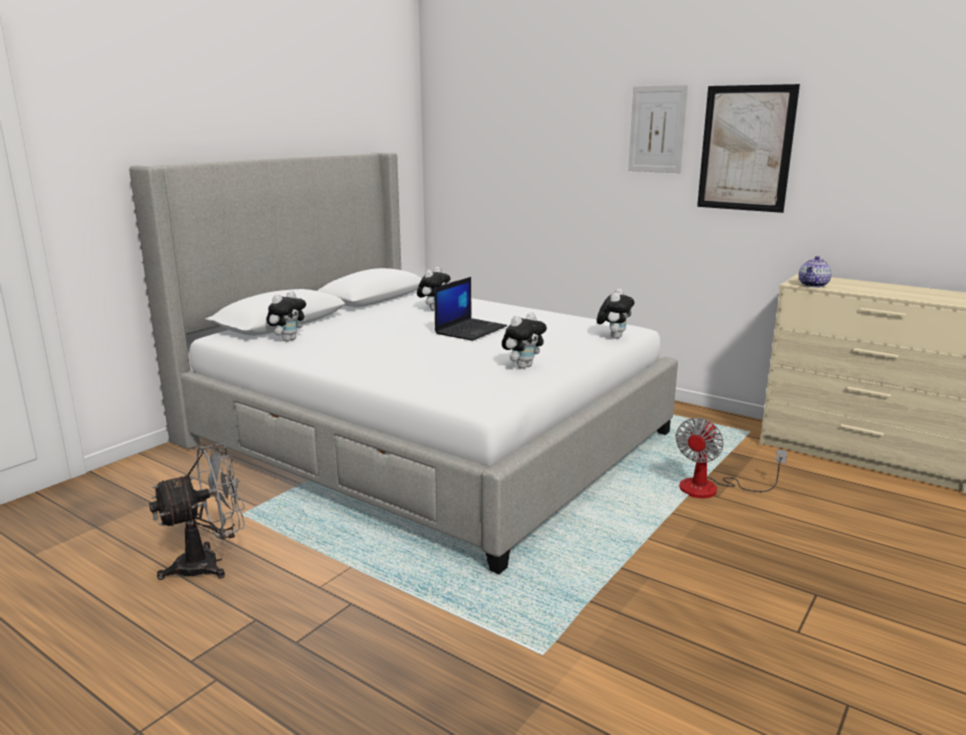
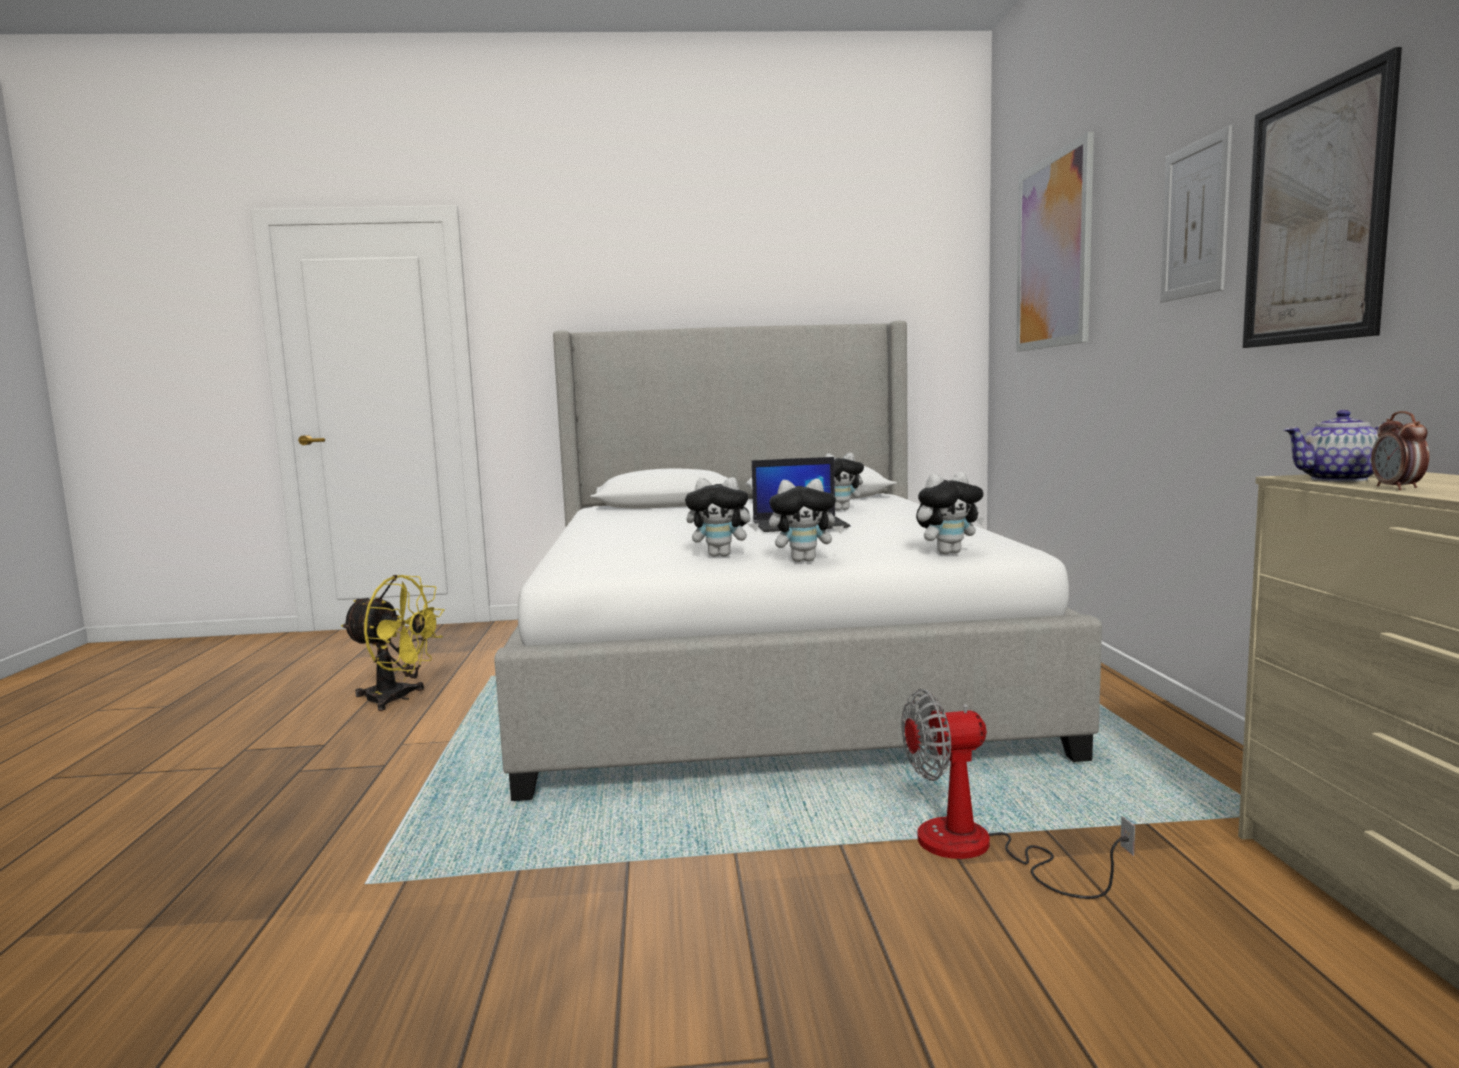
camera: 50 degrees right, 10 degrees down
grey fan [149,443,245,580] -> yellow fan [341,575,445,711]
plush toy [266,291,306,342] -> plush toy moved to [769,479,844,562]
none -> picture [1016,132,1094,352]
none -> alarm clock [1371,411,1429,490]

